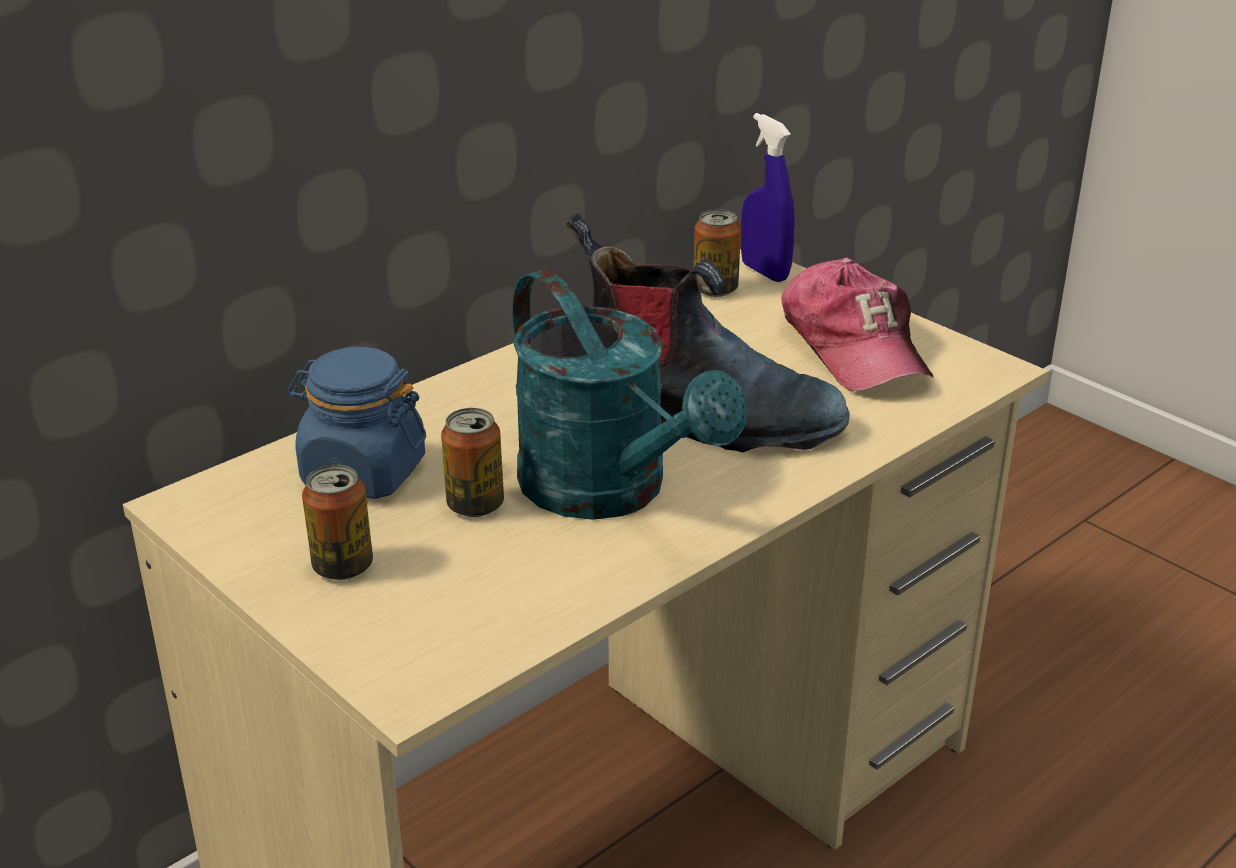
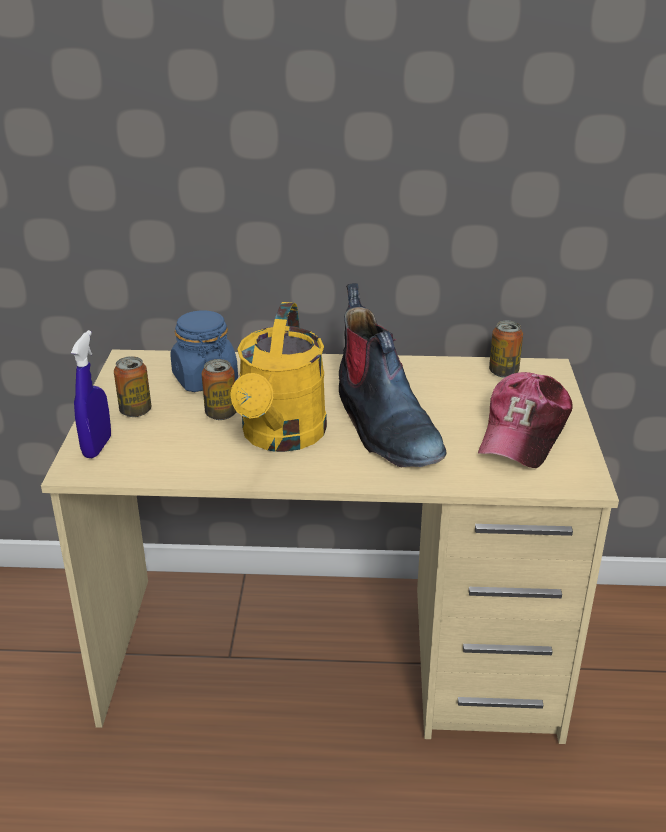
camera: 45 degrees right, 0 degrees up
turquoise watering can [512,269,747,520] -> yellow watering can [230,302,327,452]
blue spray bottle [741,113,795,282] -> blue spray bottle moved to [71,330,111,458]

